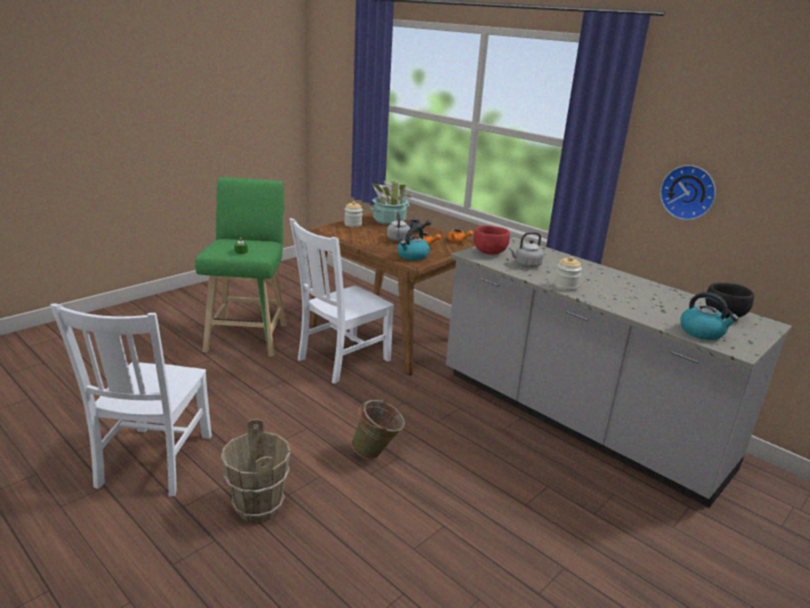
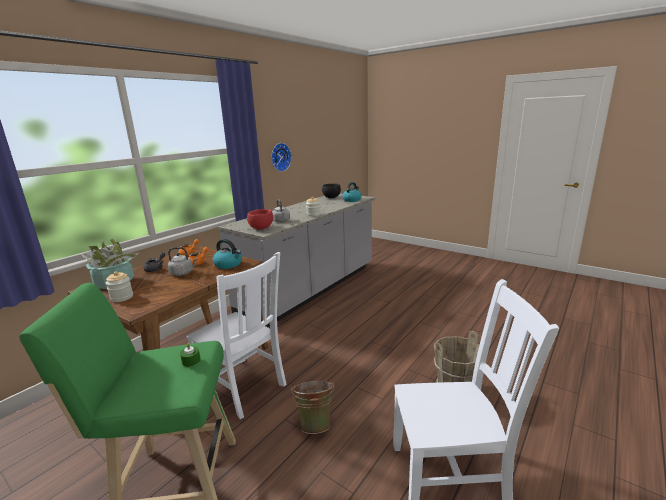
camera: 95 degrees left, 5 degrees down
green bucket [351,399,405,460] -> green bucket moved to [291,381,334,434]

